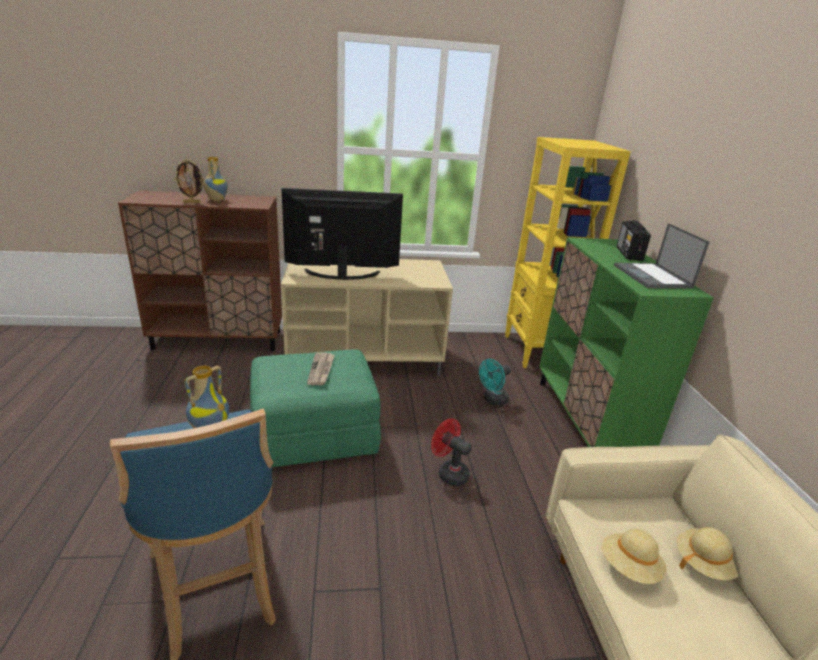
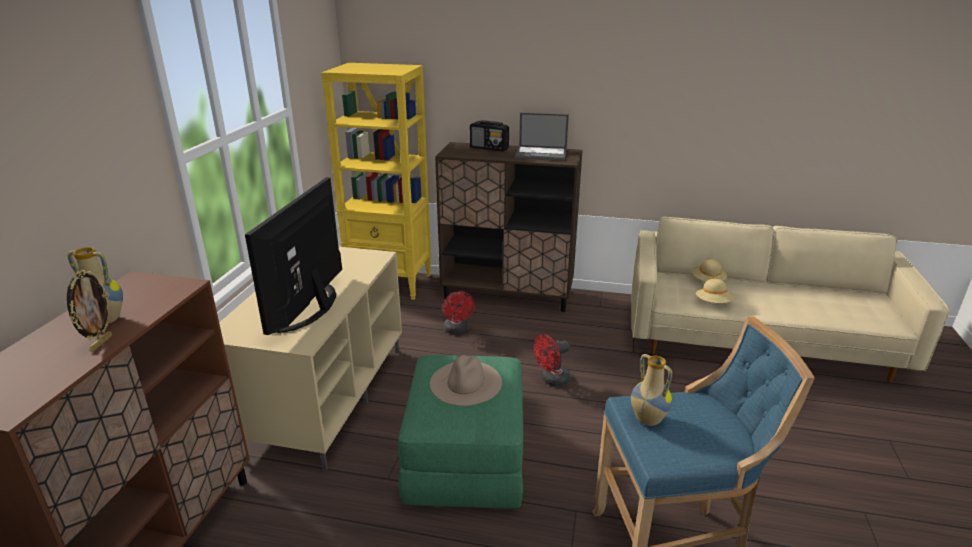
camera: 70 degrees left, 0 degrees up
newspaper [307,352,335,385] -> beige hat [430,355,502,406]
turquoise fan [479,359,511,405] -> red fan [442,291,475,334]
green cabinet [539,237,714,447] -> brown cabinet [435,142,583,312]

